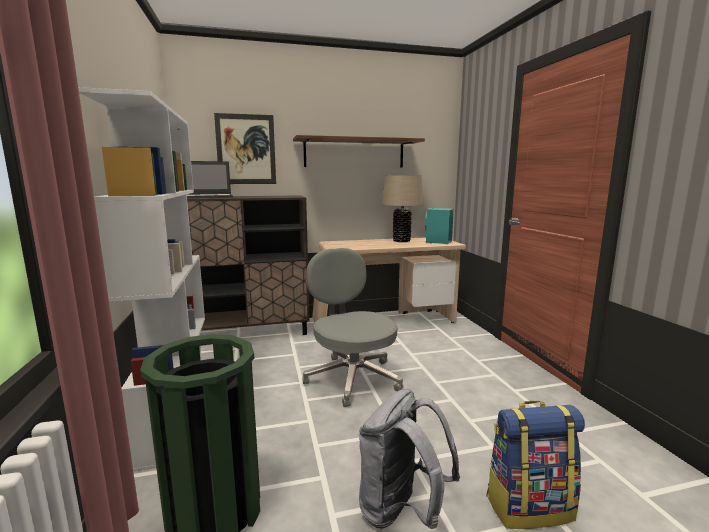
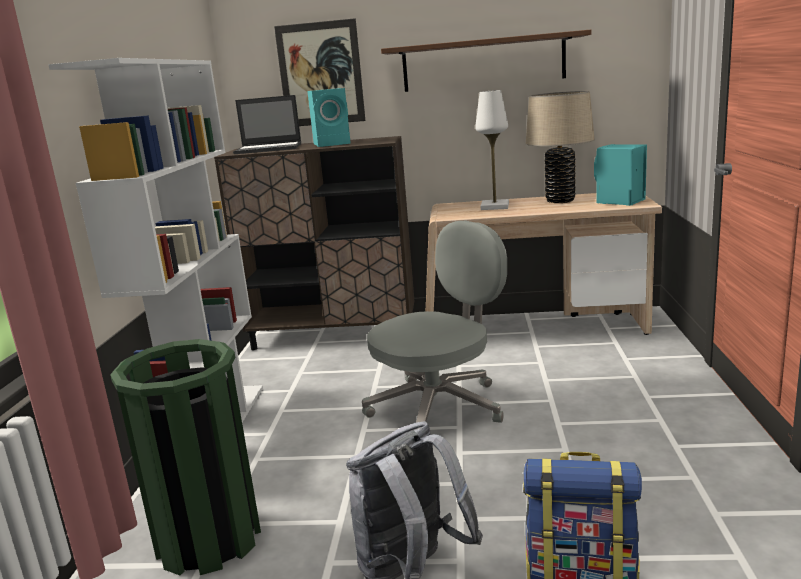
camera: 20 degrees right, 5 degrees up
grey office chair [303,248,403,407] -> grey office chair turned 60 degrees clockwise [362,221,507,423]
none -> turquoise speaker [307,88,351,147]
none -> white table lamp [475,90,509,210]

